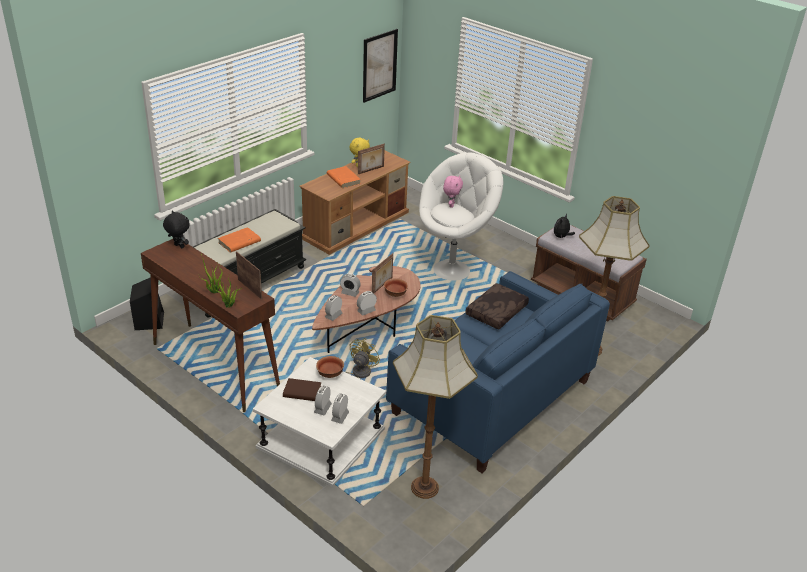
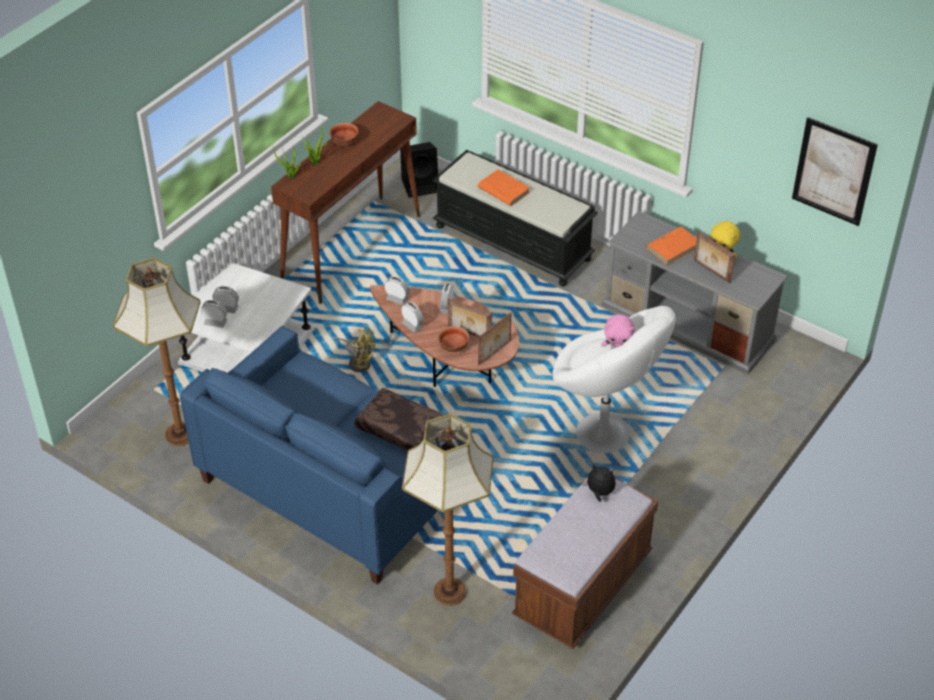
camera: 85 degrees right, 10 degrees up
black plush toy [163,211,190,248] -> none
picture frame [236,251,262,299] -> picture frame moved to [478,312,511,365]
brown book [283,378,321,401] -> none
brown tv stand [299,150,411,255] -> grey tv stand [602,211,788,375]
bowl [316,356,344,378] -> bowl moved to [329,123,358,145]

